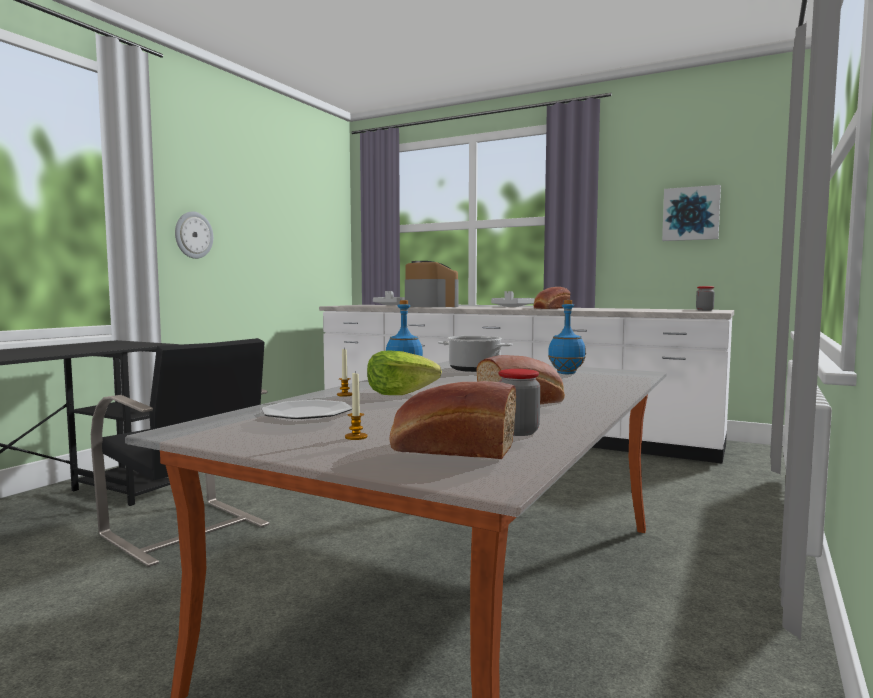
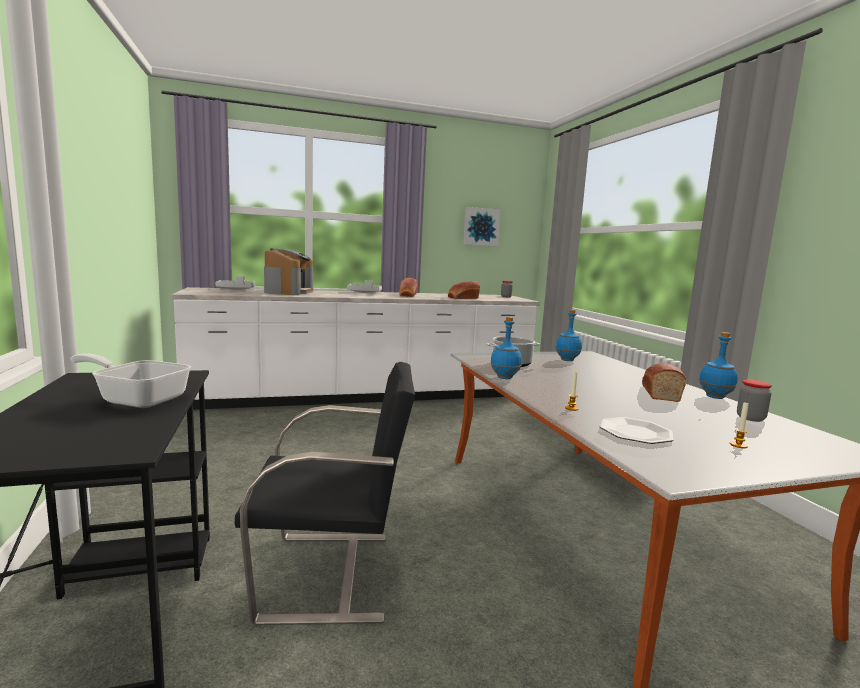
camera: 45 degrees left, 5 degrees up
wall clock [175,212,213,259] -> none
lettuce [367,350,442,395] -> none
bread [389,381,516,459] -> bread moved to [448,281,480,299]
coffee machine [405,261,459,307] -> coffee machine turned 75 degrees clockwise [264,248,313,295]
none -> frying pan [70,353,191,408]
none -> blue bottle [699,332,738,399]

